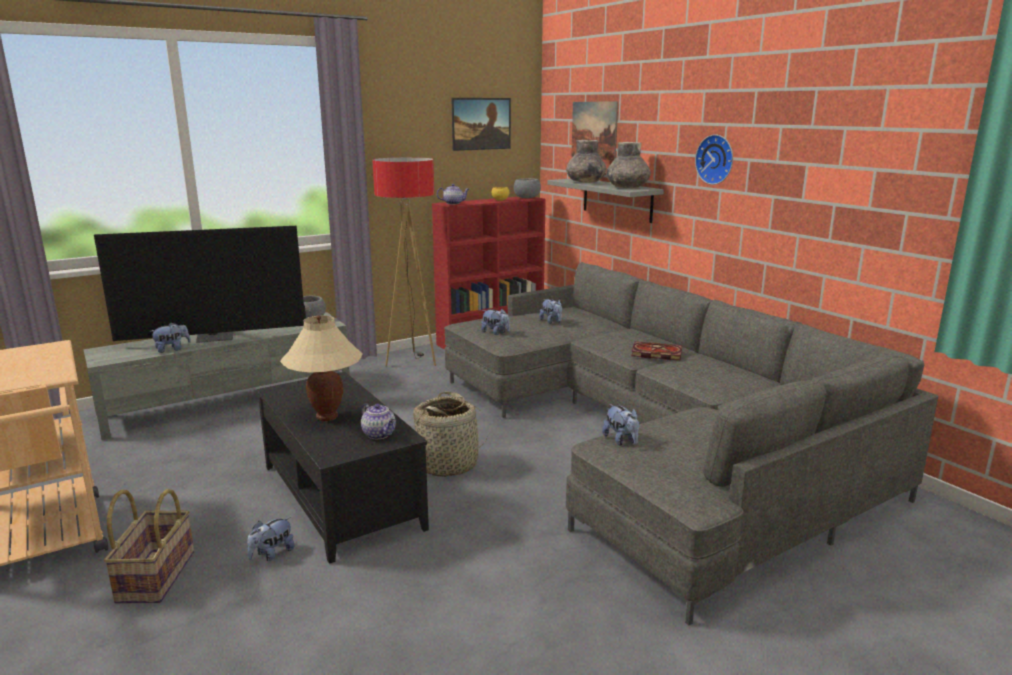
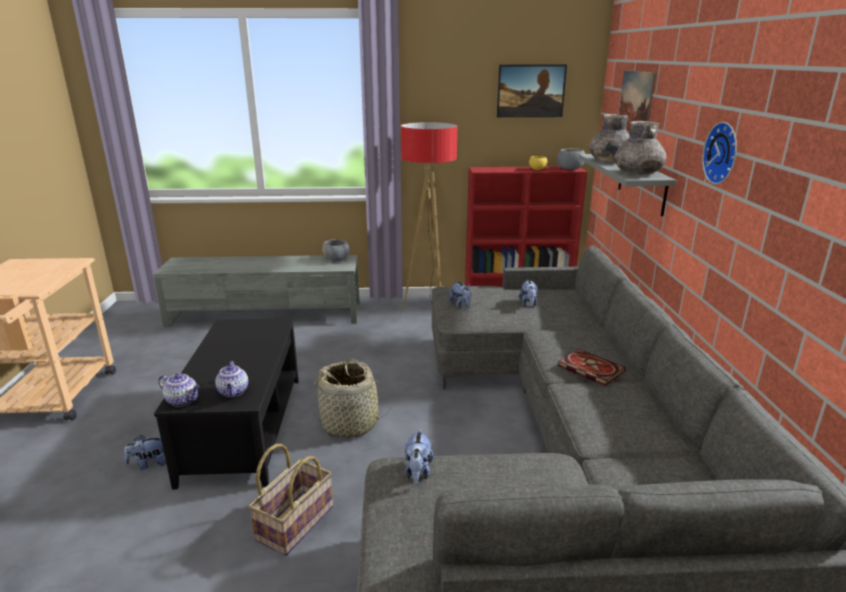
camera: 30 degrees right, 5 degrees up
television [94,226,306,343] -> none
basket [104,489,194,604] -> basket moved to [248,444,333,556]
plush toy [149,322,191,353] -> none
beige table lamp [280,315,363,421] -> none
teapot [437,184,469,204] -> teapot moved to [158,374,200,407]

